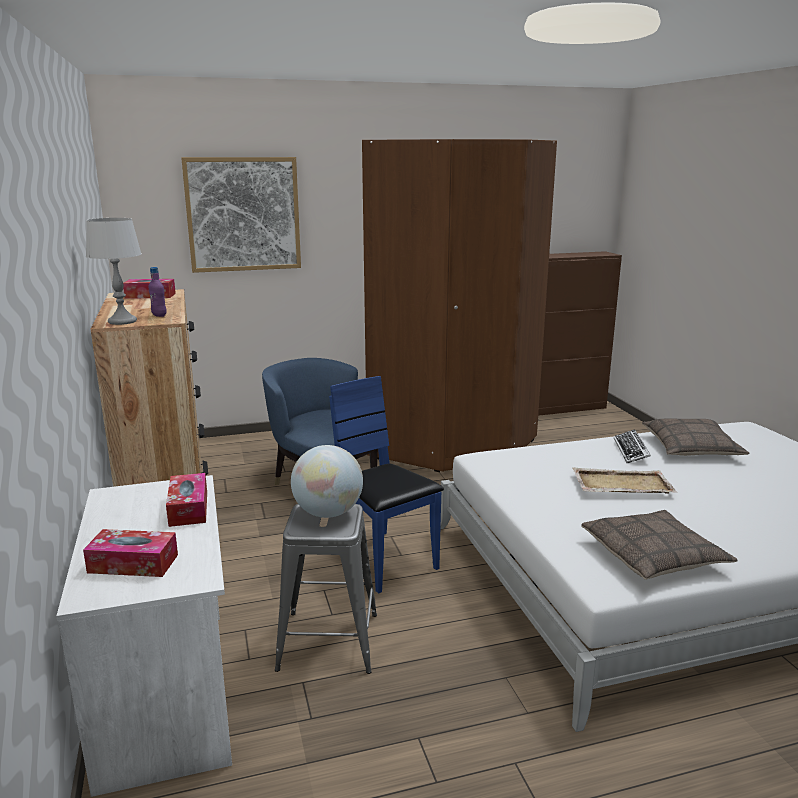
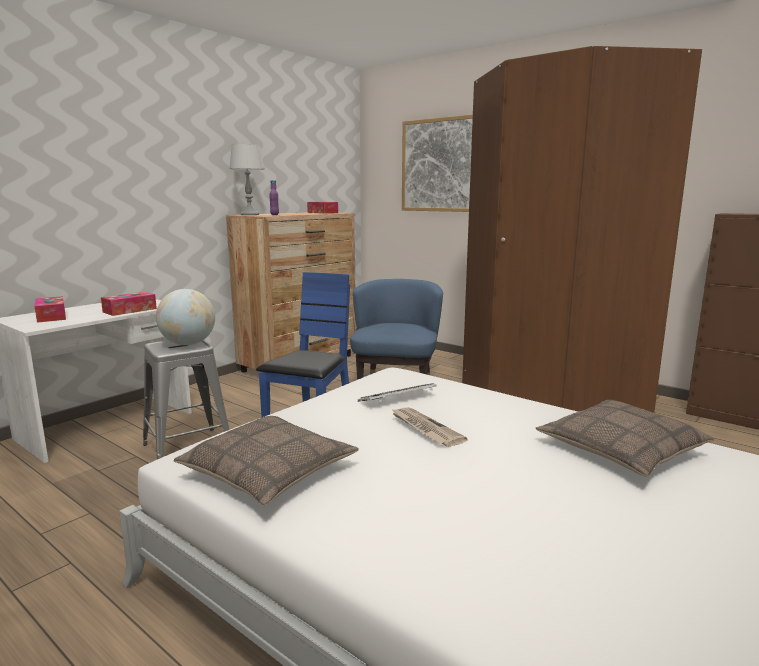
camera: 55 degrees right, 5 degrees down
beige tray [573,467,677,494] -> newspaper [391,407,468,447]
keyboard [614,430,651,463] -> keyboard moved to [358,383,437,402]

